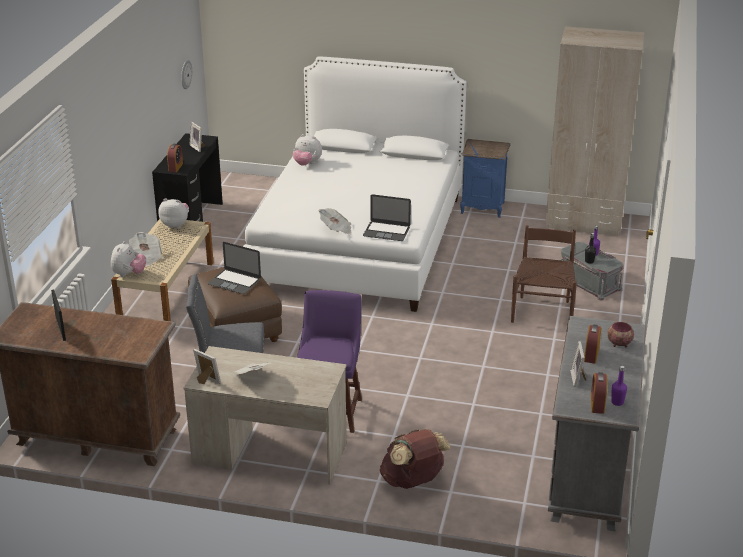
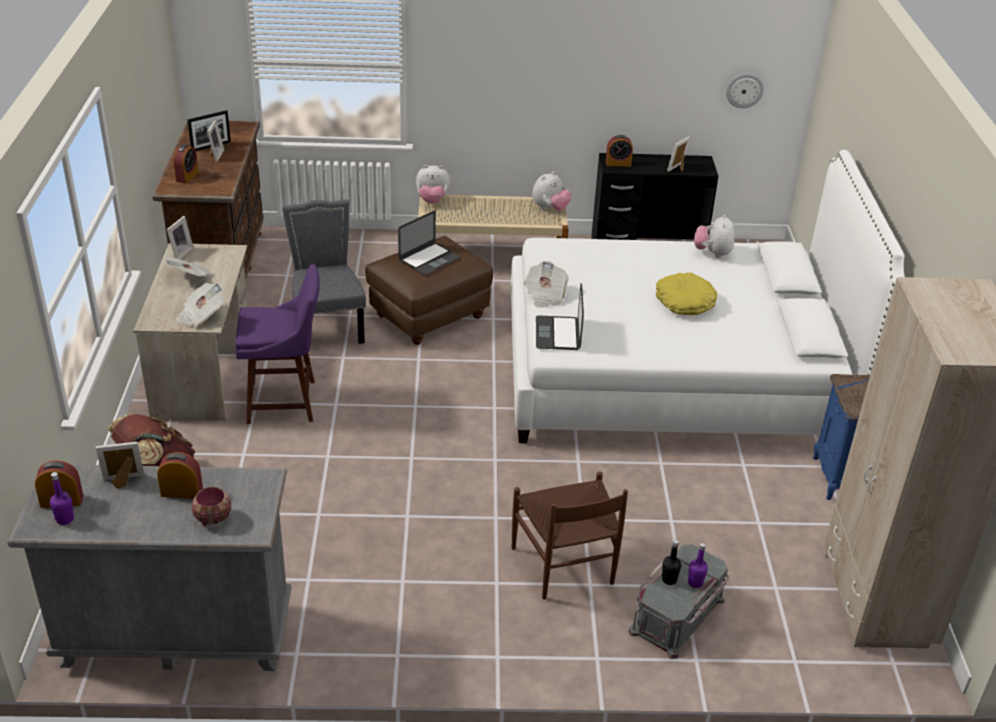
camera: 75 degrees right, 5 degrees up
newspaper [129,232,163,266] -> newspaper moved to [176,283,224,327]
plush toy [158,199,189,229] -> plush toy turned 45 degrees clockwise [532,171,571,211]
laptop [208,242,261,294] -> laptop turned 150 degrees counterclockwise [398,211,461,275]
brown chair [511,225,577,323] -> brown chair turned 75 degrees clockwise [512,472,628,599]
none -> alarm clock [173,145,199,184]
none -> picture frame [207,120,224,162]
none -> yellow pillow [656,273,717,315]

